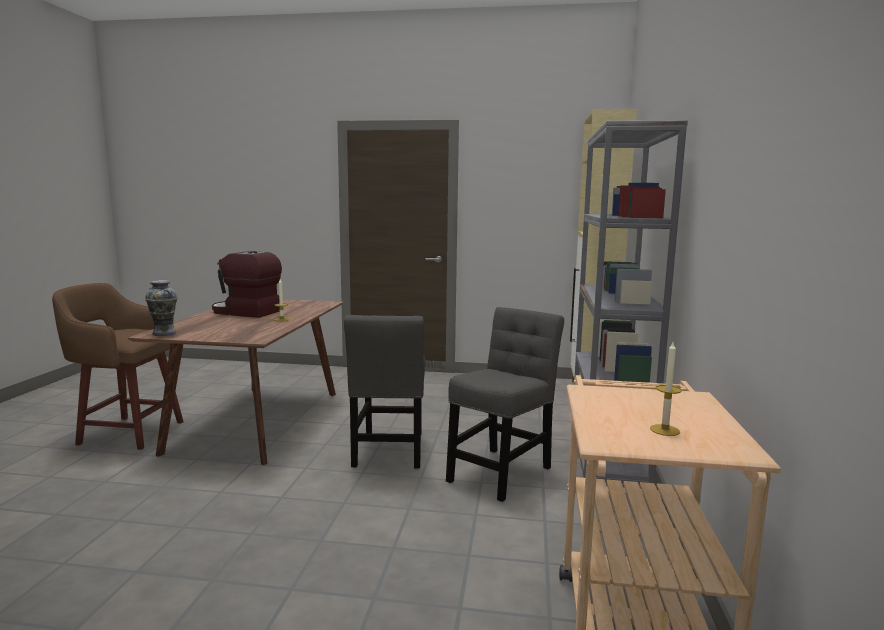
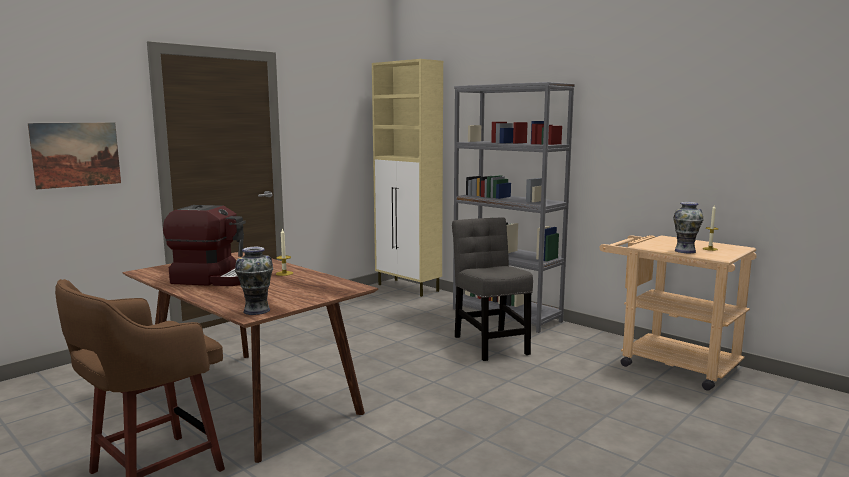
camera: 55 degrees left, 0 degrees up
coffee machine [212,251,282,318] -> coffee machine turned 135 degrees counterclockwise [163,205,246,286]
grey chair [344,315,425,469] -> none
none -> picture [28,123,121,190]
none -> vase [673,202,704,253]

